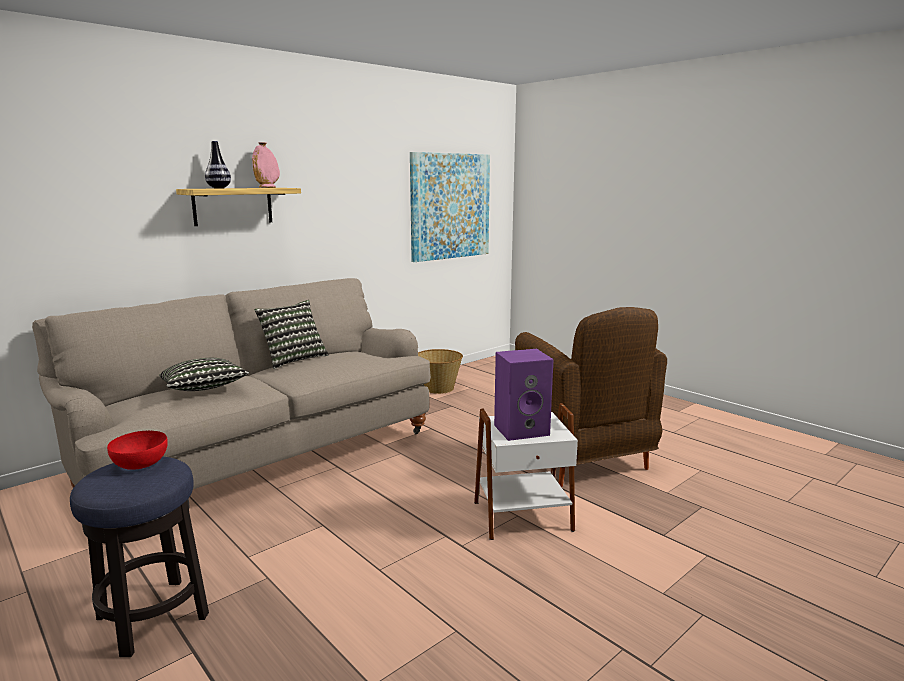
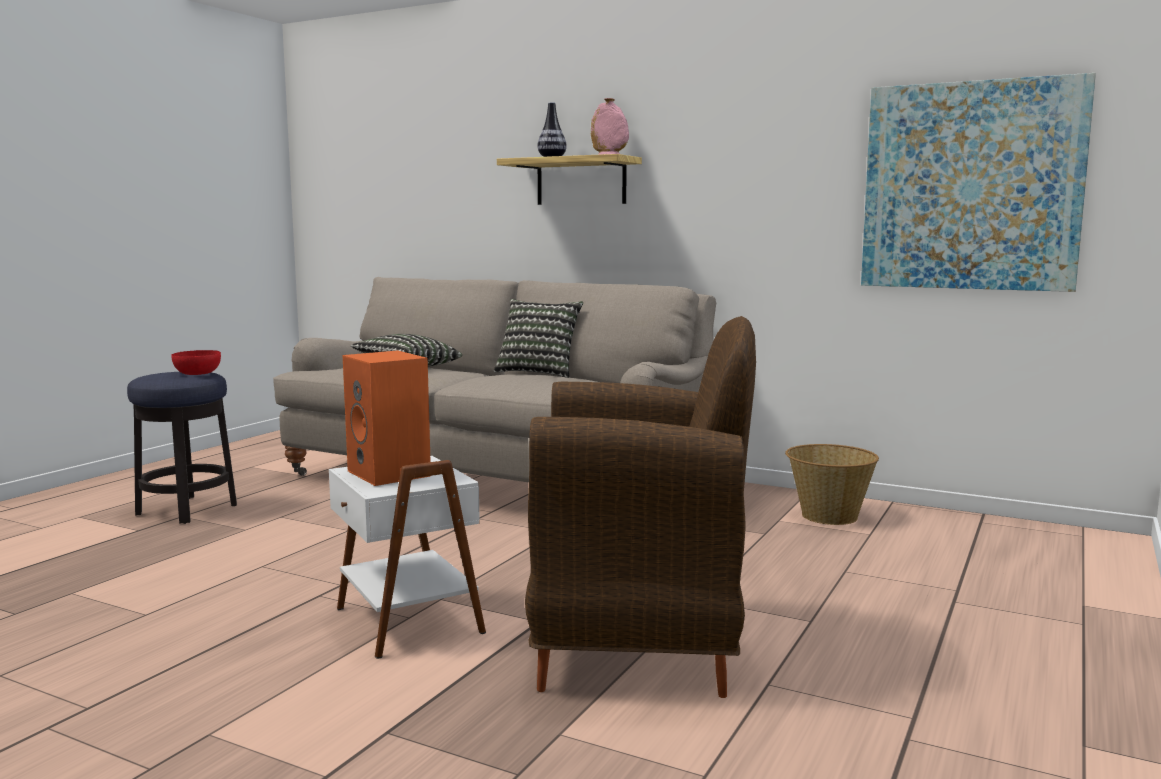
camera: 70 degrees right, 5 degrees down
purple speaker [494,349,553,441] -> orange speaker [343,350,431,486]
brown armchair [515,307,667,487] -> brown armchair turned 135 degrees counterclockwise [525,316,756,698]

